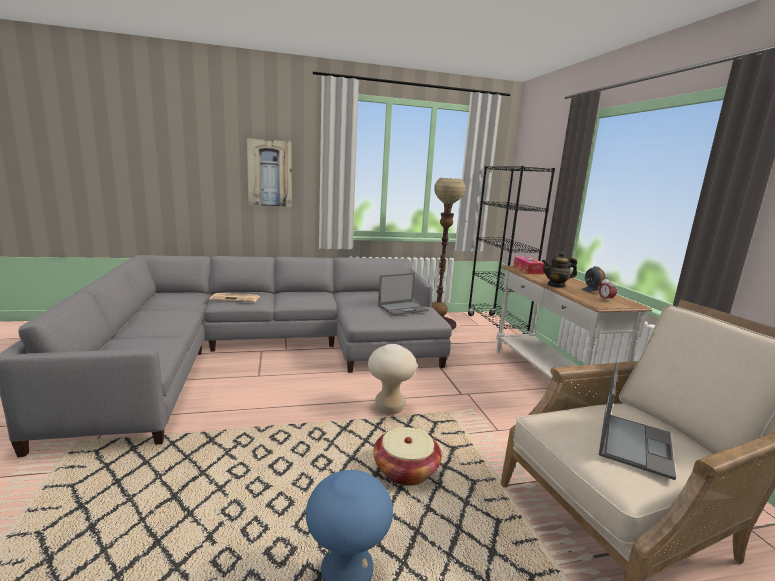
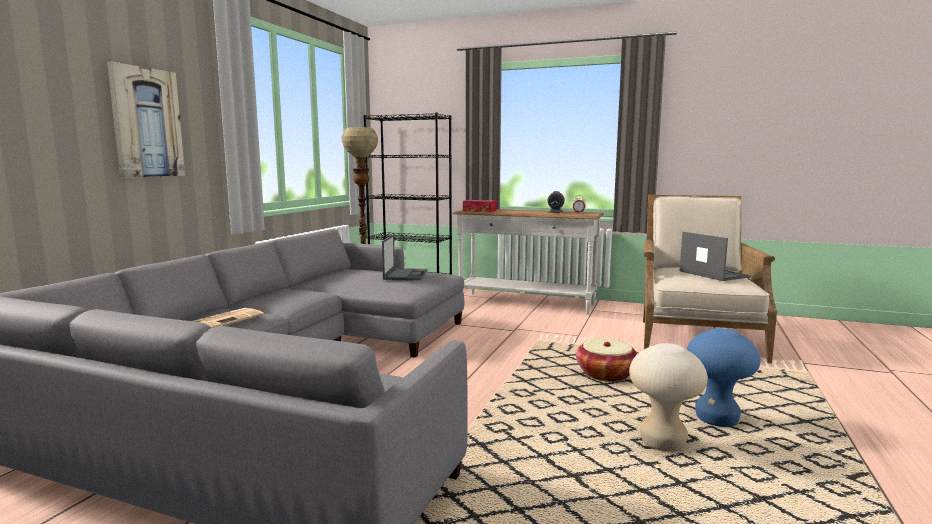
camera: 55 degrees left, 5 degrees down
beige stool [368,344,417,415] -> beige stool moved to [629,343,708,451]
teapot [542,252,577,288] -> none

